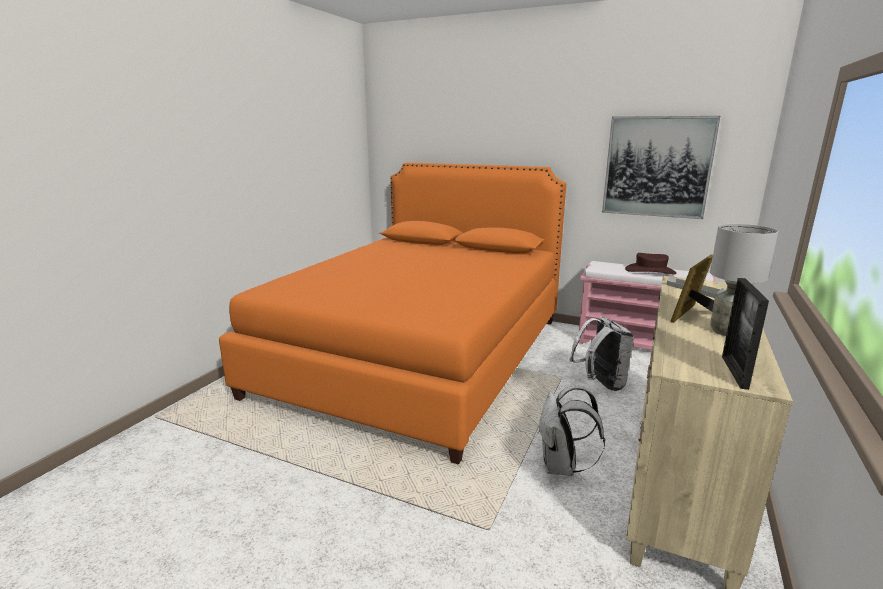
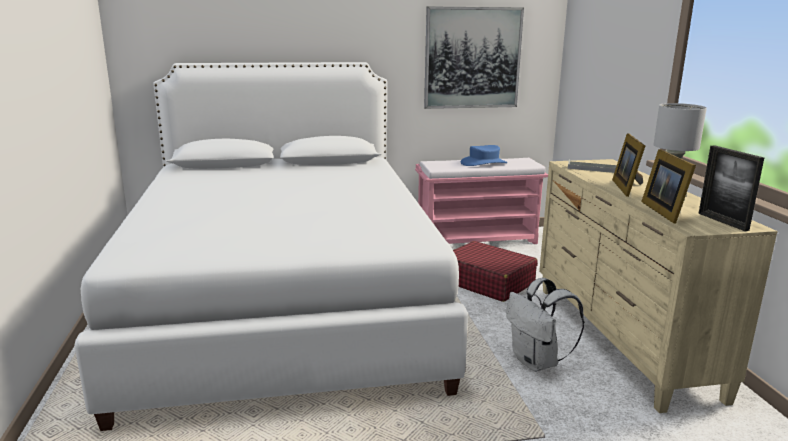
camera: 35 degrees left, 0 degrees up
orange bed [219,162,566,465] -> white bed [74,62,468,431]
white backpack [569,316,634,391] -> red suitcase [453,241,538,302]
brown hat [625,253,676,275] -> blue hat [461,145,508,166]
none -> picture frame [641,149,696,224]

